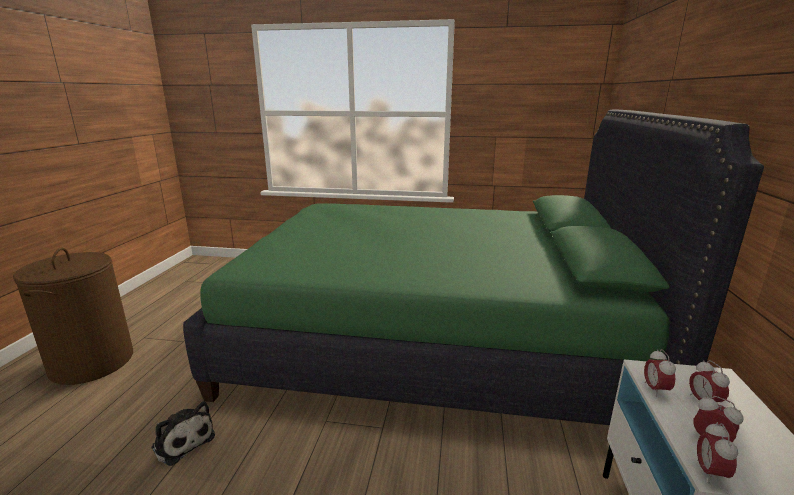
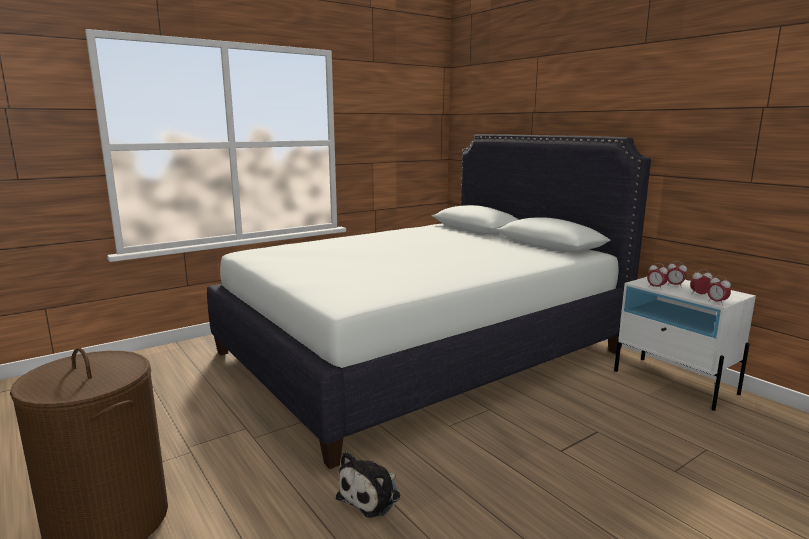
camera: 45 degrees left, 5 degrees down
plush toy [151,401,215,466] -> plush toy turned 135 degrees clockwise [336,452,400,518]
green bed [183,110,764,425] -> white bed [207,134,651,469]

